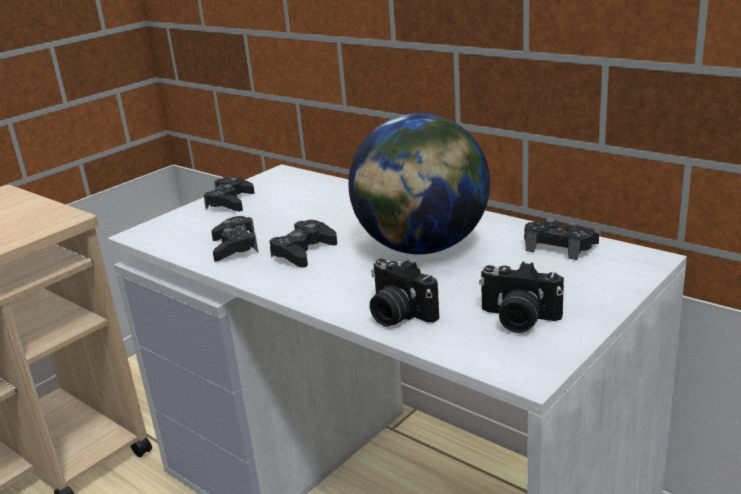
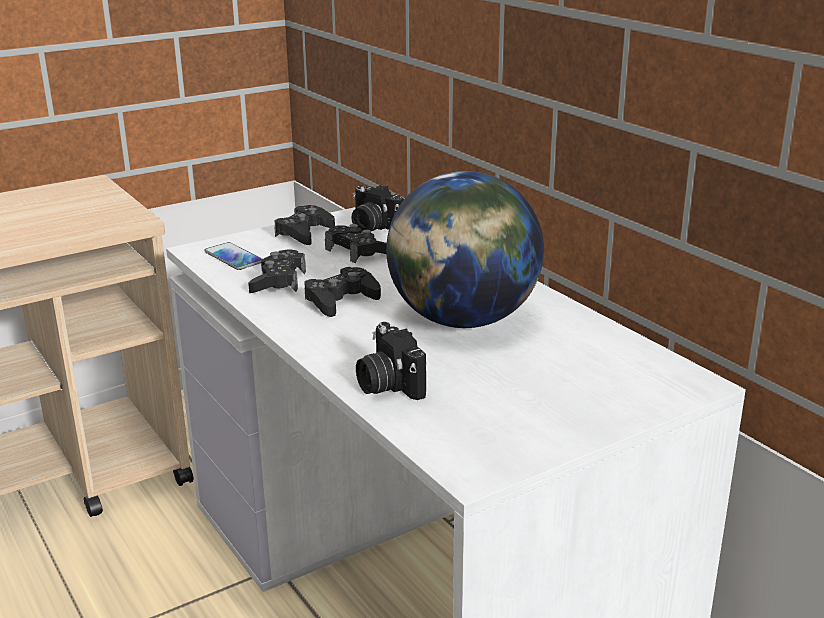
camera: 15 degrees right, 0 degrees up
camera [479,262,564,333] -> camera moved to [351,185,404,233]
black game controller [524,218,599,260] -> black game controller moved to [325,224,387,263]
none -> phone [204,242,263,270]

